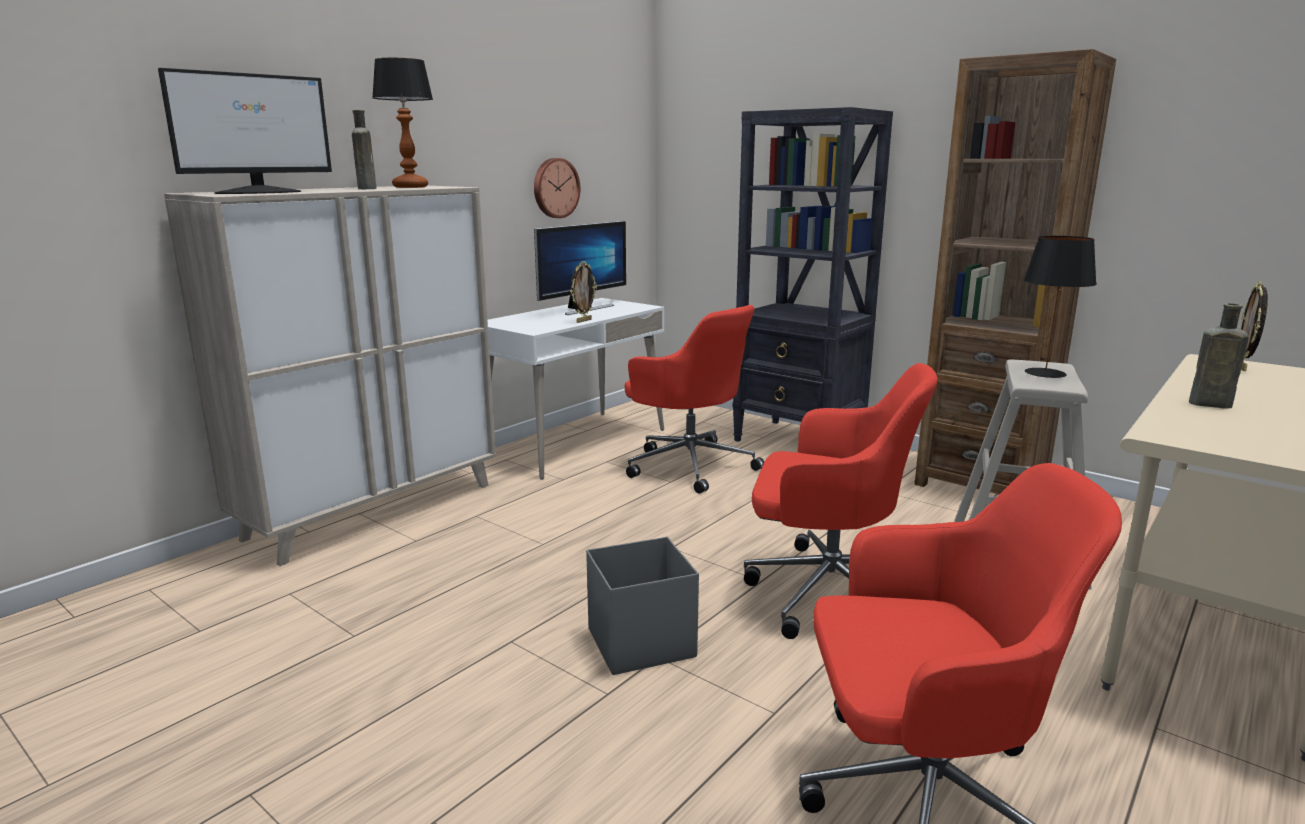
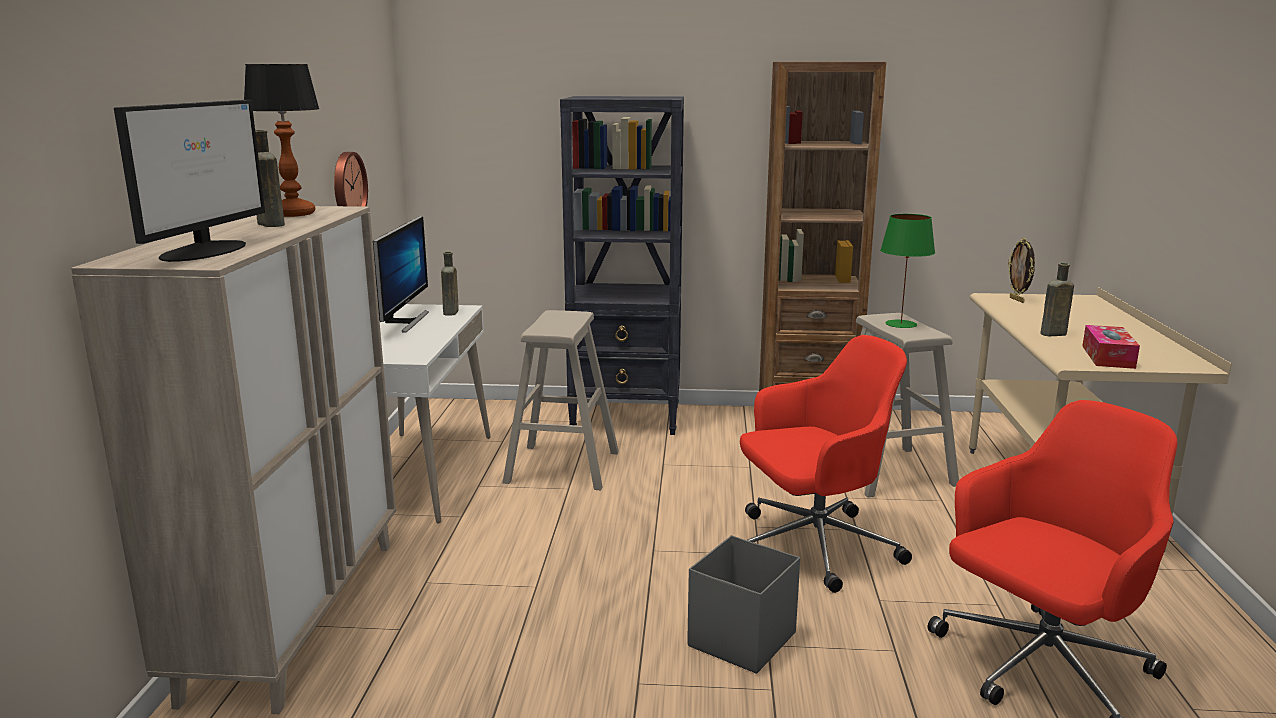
camera: 35 degrees left, 0 degrees up
picture frame [570,261,597,323] -> none
red office chair [625,305,764,494] -> beige stool [502,310,619,490]
black table lamp [1024,236,1097,378] -> green table lamp [880,214,935,328]
none -> brown bottle [441,252,459,316]
none -> tissue box [1082,325,1140,369]

